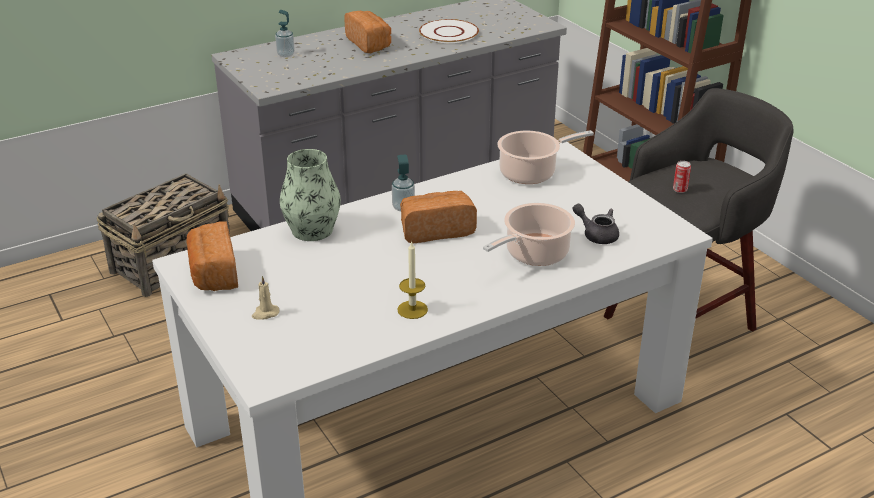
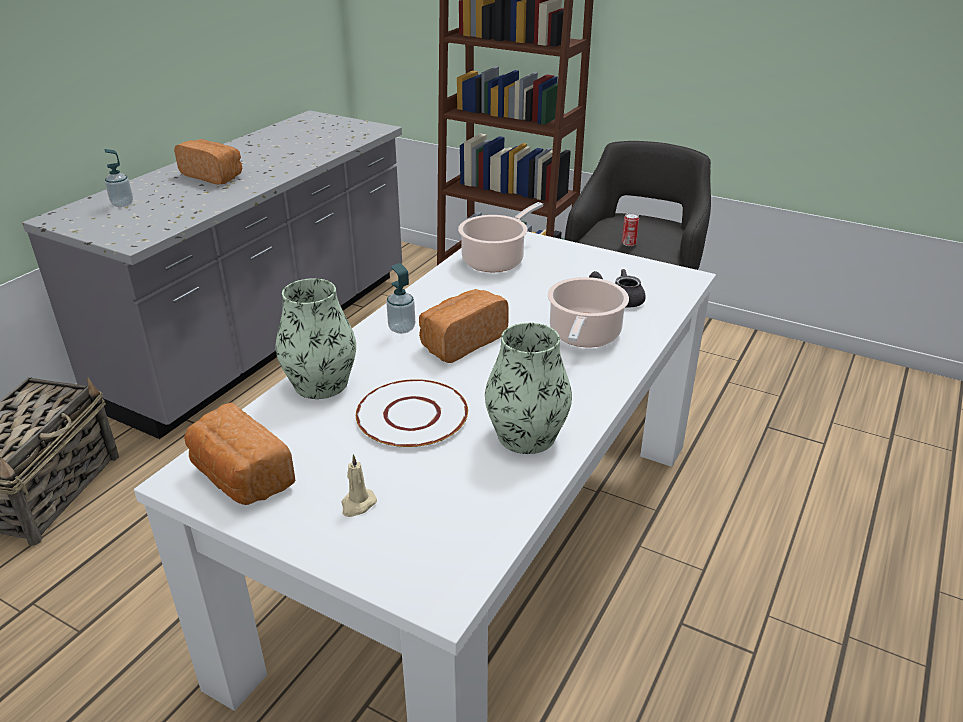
camera: 30 degrees left, 0 degrees up
candle [398,241,428,319] -> vase [485,323,572,454]
white plate [419,19,479,43] -> white plate moved to [356,379,468,448]

